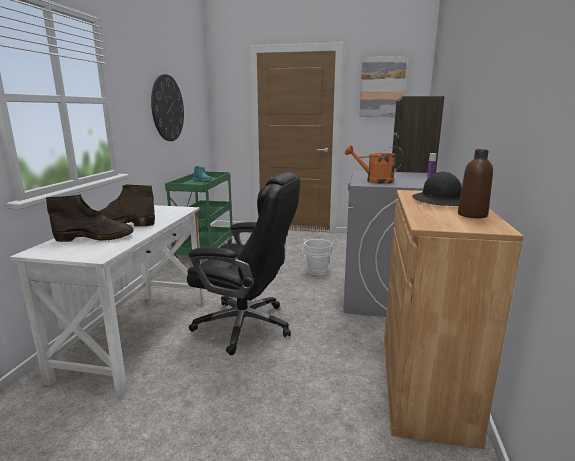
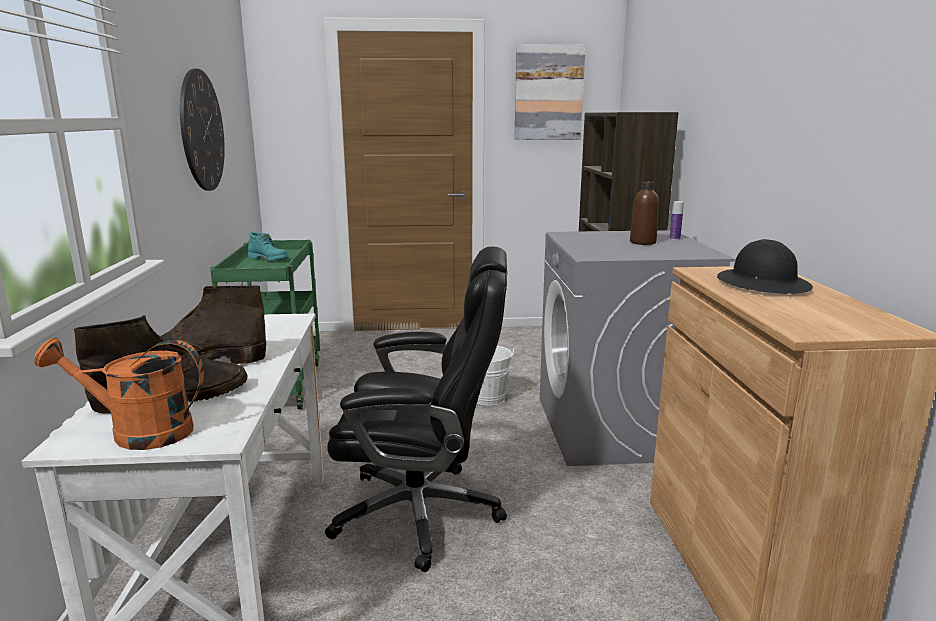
camera: 15 degrees left, 0 degrees up
orange watering can [345,145,403,184] -> orange watering can moved to [34,338,204,450]
brown bottle [458,149,493,218] -> brown bottle moved to [630,181,659,245]

